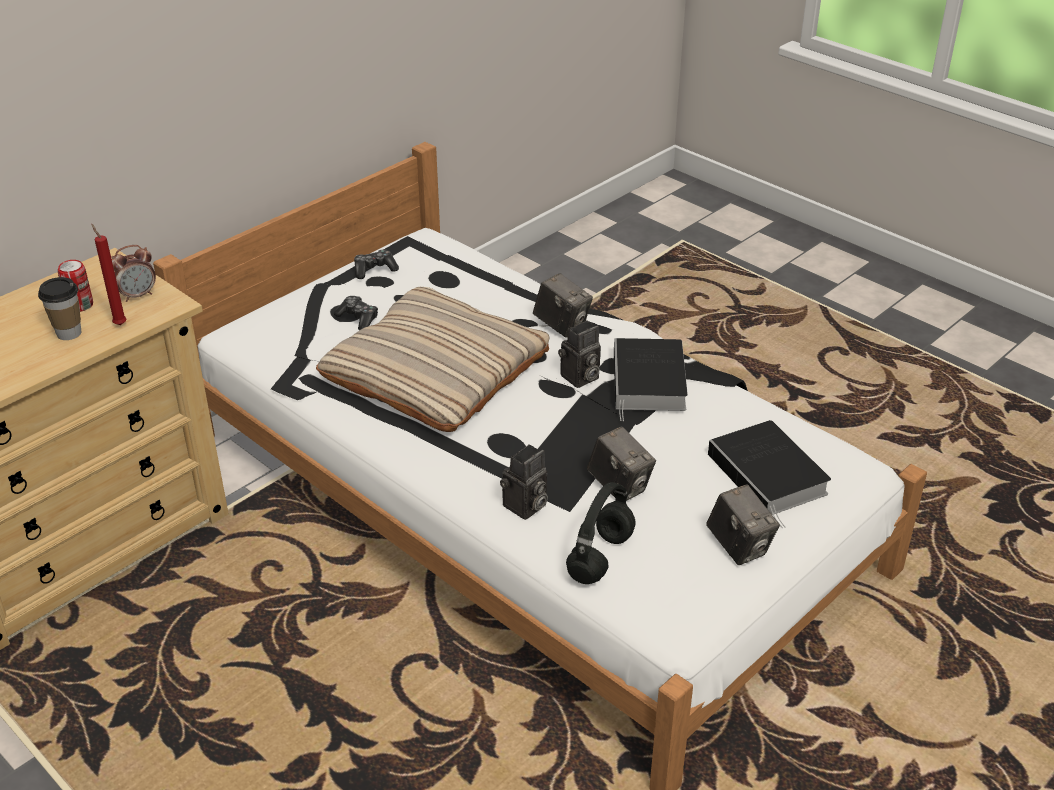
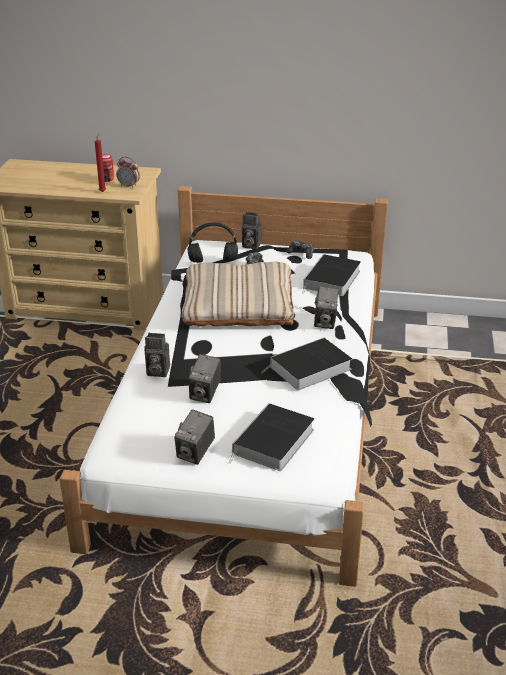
camera: 55 degrees right, 5 degrees down
cup [38,277,81,340] -> none
camera [558,321,601,388] -> camera moved to [242,212,262,249]
black headphones [566,482,635,584] -> black headphones moved to [188,222,238,263]
none -> book [302,254,361,296]

